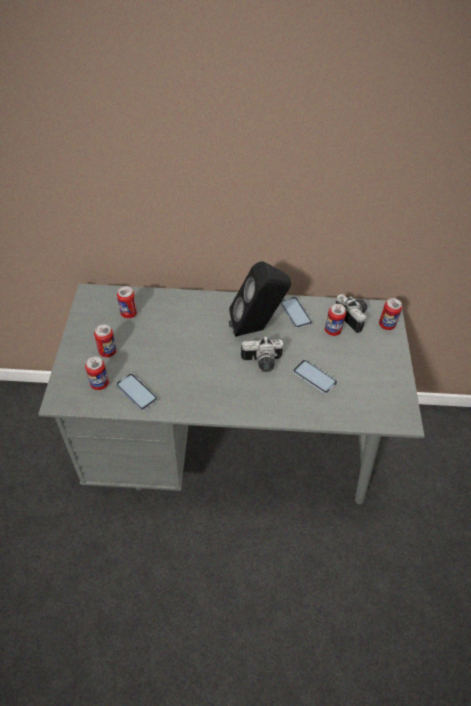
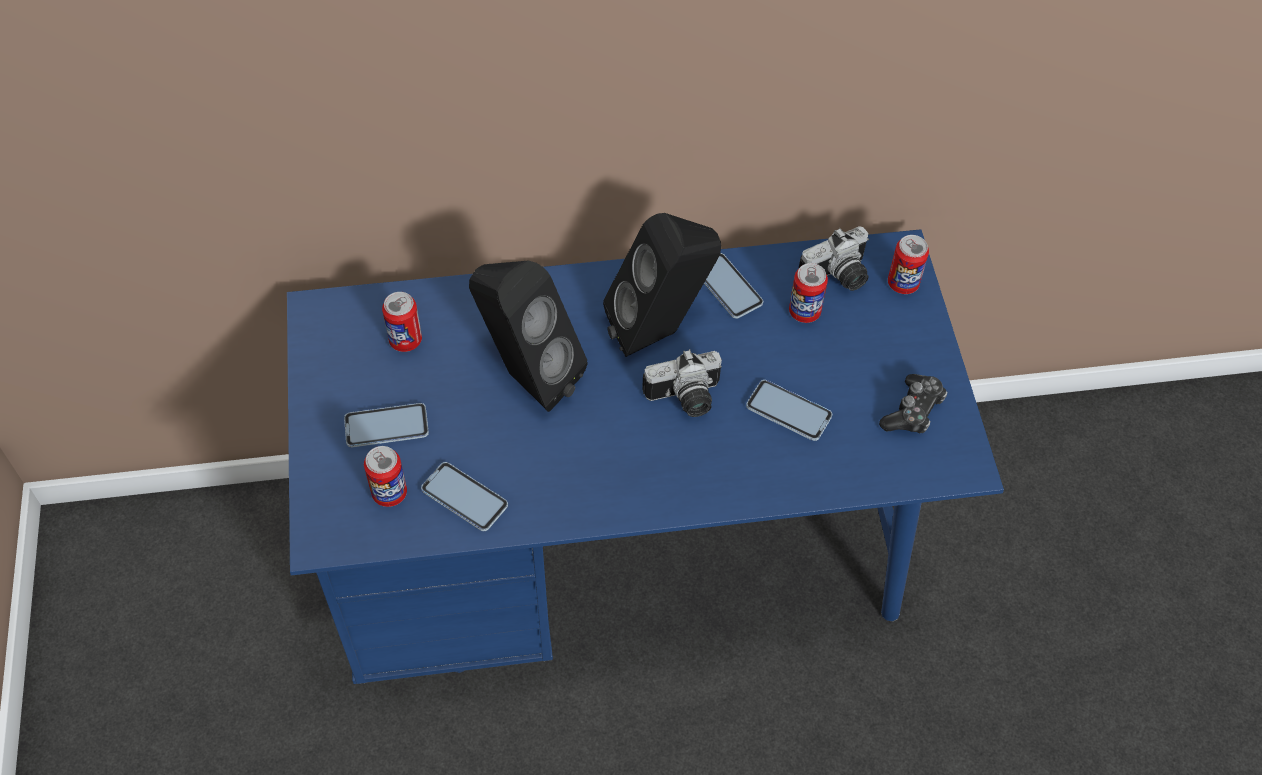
camera: 10 degrees left, 5 degrees up
grey desk [39,283,424,504] -> blue desk [287,229,1004,684]
can [94,324,117,358] -> phone [344,403,429,447]
camera [336,294,367,333] -> camera turned 105 degrees clockwise [798,226,869,291]
none -> black speaker [469,260,588,412]
none -> game controller [879,374,948,434]

